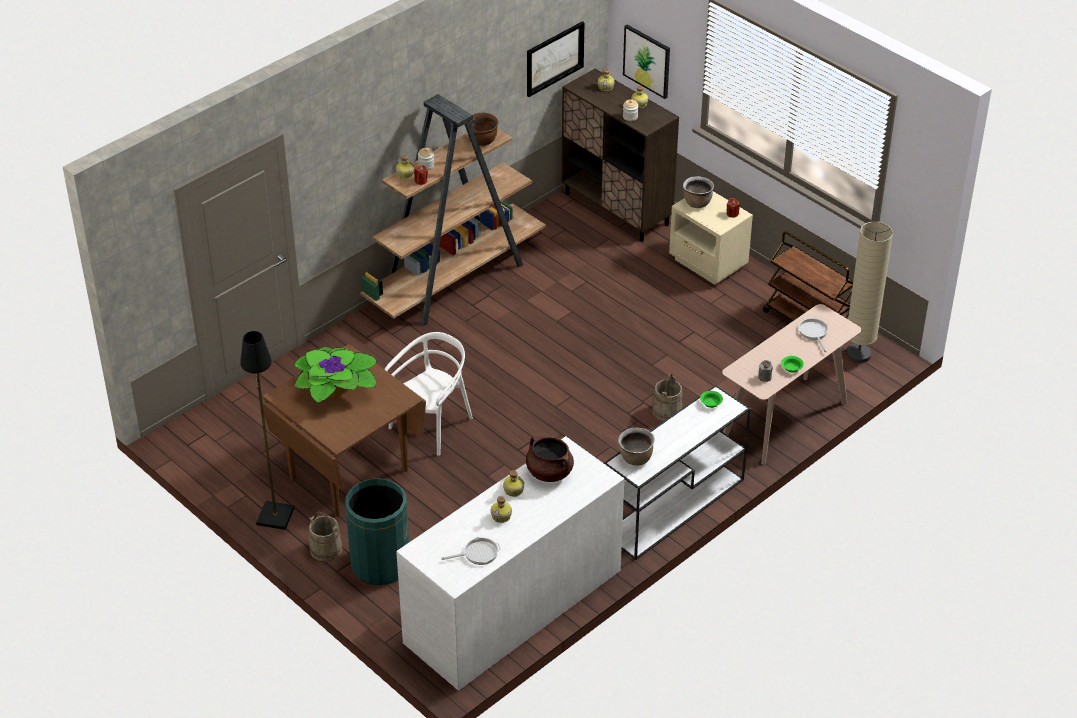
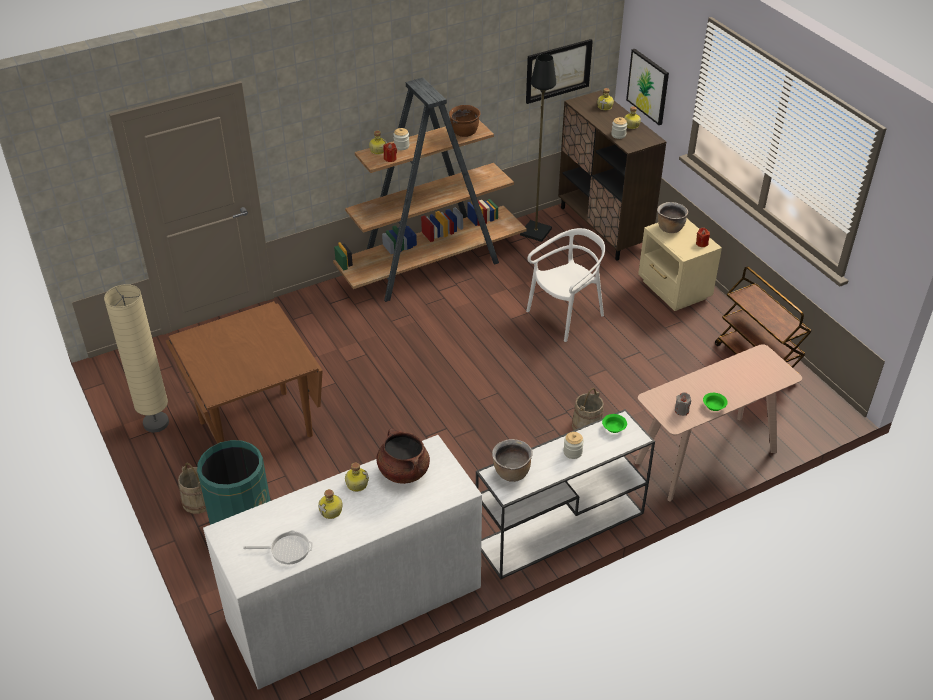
camera: 15 degrees right, 0 degrees up
black floor lamp [240,331,295,530] -> black floor lamp moved to [520,54,556,242]
potted plant [294,347,377,403] -> none
white chair [384,332,473,456] -> white chair moved to [526,228,605,342]
frying pan [798,317,828,352] -> none
beige floor lamp [847,222,893,363] -> beige floor lamp moved to [104,284,169,432]
none -> jar [563,432,584,459]

